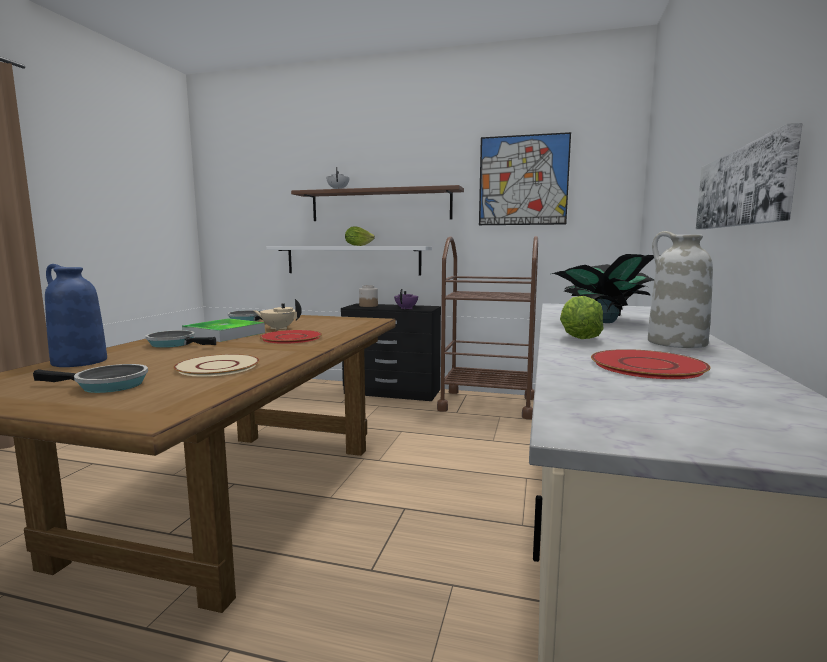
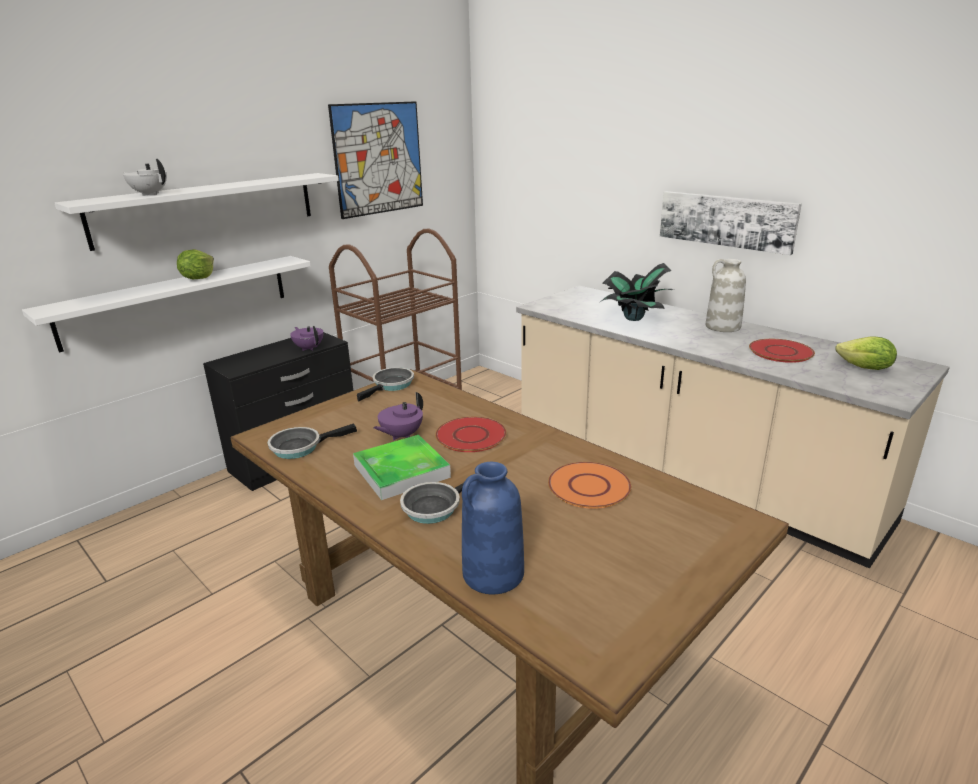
camera: 60 degrees left, 15 degrees up
frying pan [33,364,148,393] -> frying pan moved to [357,367,414,401]
beige plate [173,354,260,377] -> orange plate [548,462,631,509]
beige teapot [253,299,302,330] -> purple teapot [373,392,423,440]
brown shelf [291,185,464,221] -> white shelf [55,173,339,251]
jar [359,285,378,307] -> none
lettuce [560,296,604,339] -> lettuce moved to [836,336,897,370]

